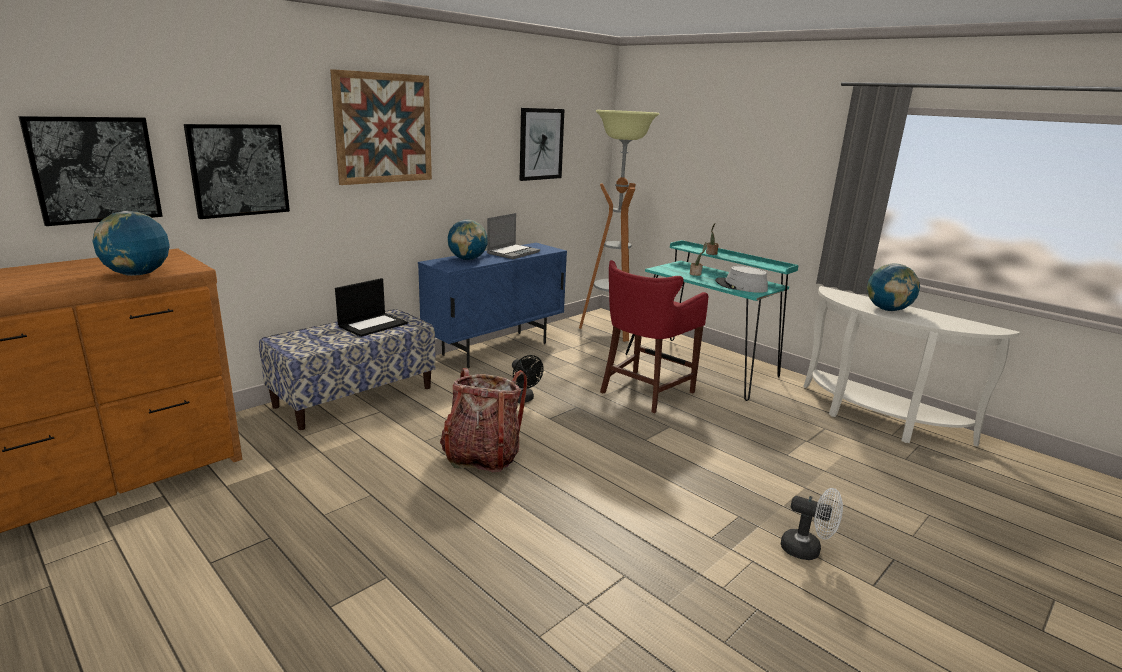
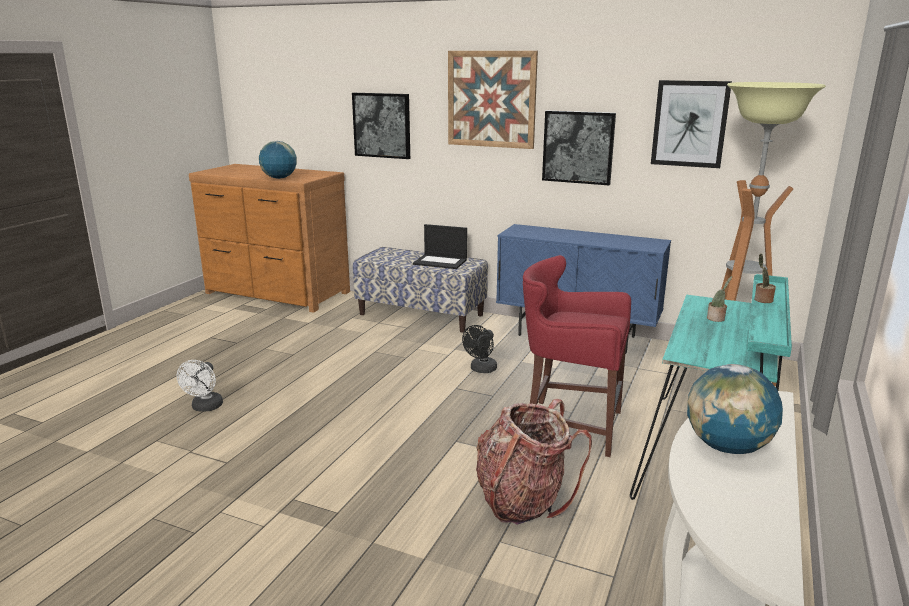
camera: 70 degrees right, 0 degrees up
picture [19,116,163,226] -> picture moved to [542,111,616,185]
backpack [440,368,527,472] -> backpack moved to [476,399,592,525]
globe [448,219,488,260] -> none
laptop [487,213,540,259] -> none
grey hat [715,266,768,293] -> none
white fan [781,488,843,560] -> white fan moved to [177,360,223,412]

